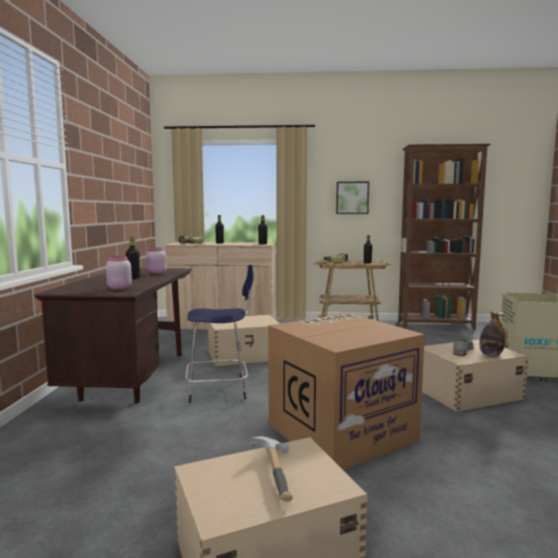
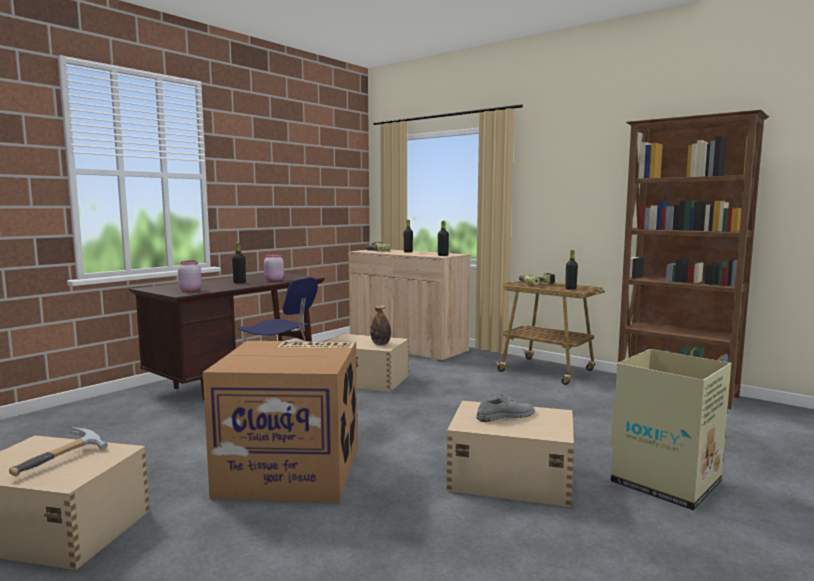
camera: 35 degrees right, 0 degrees up
picture [336,182,369,214] -> none
bottle [479,310,505,357] -> bottle moved to [370,305,391,345]

